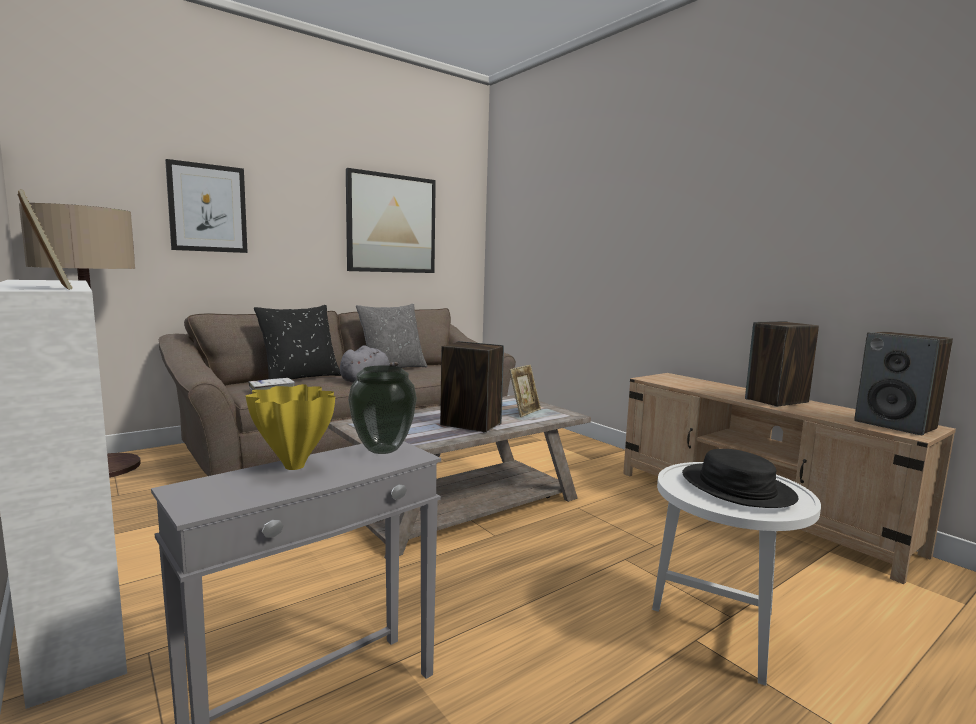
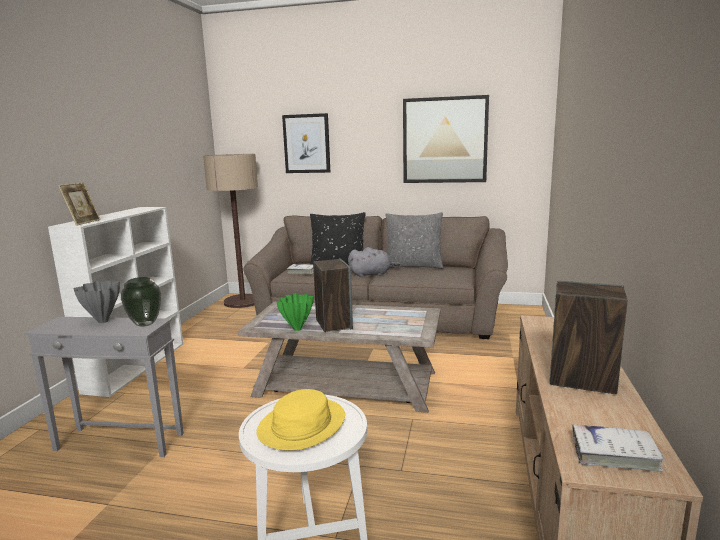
camera: 50 degrees right, 5 degrees up
yellow vase [246,384,335,470] -> grey vase [73,281,120,323]
picture frame [509,365,541,417] -> none
black hat [682,449,799,508] -> yellow hat [256,389,345,451]
speaker [854,332,953,435] -> white book [572,424,665,472]
none -> green vase [277,294,314,331]

